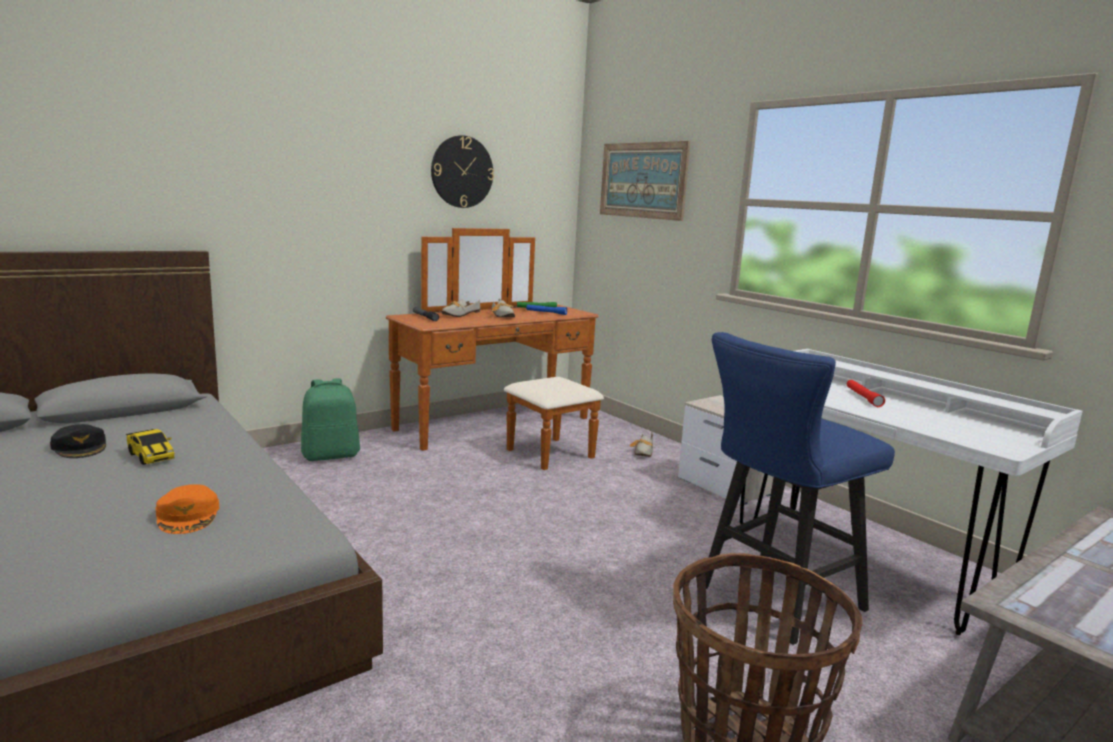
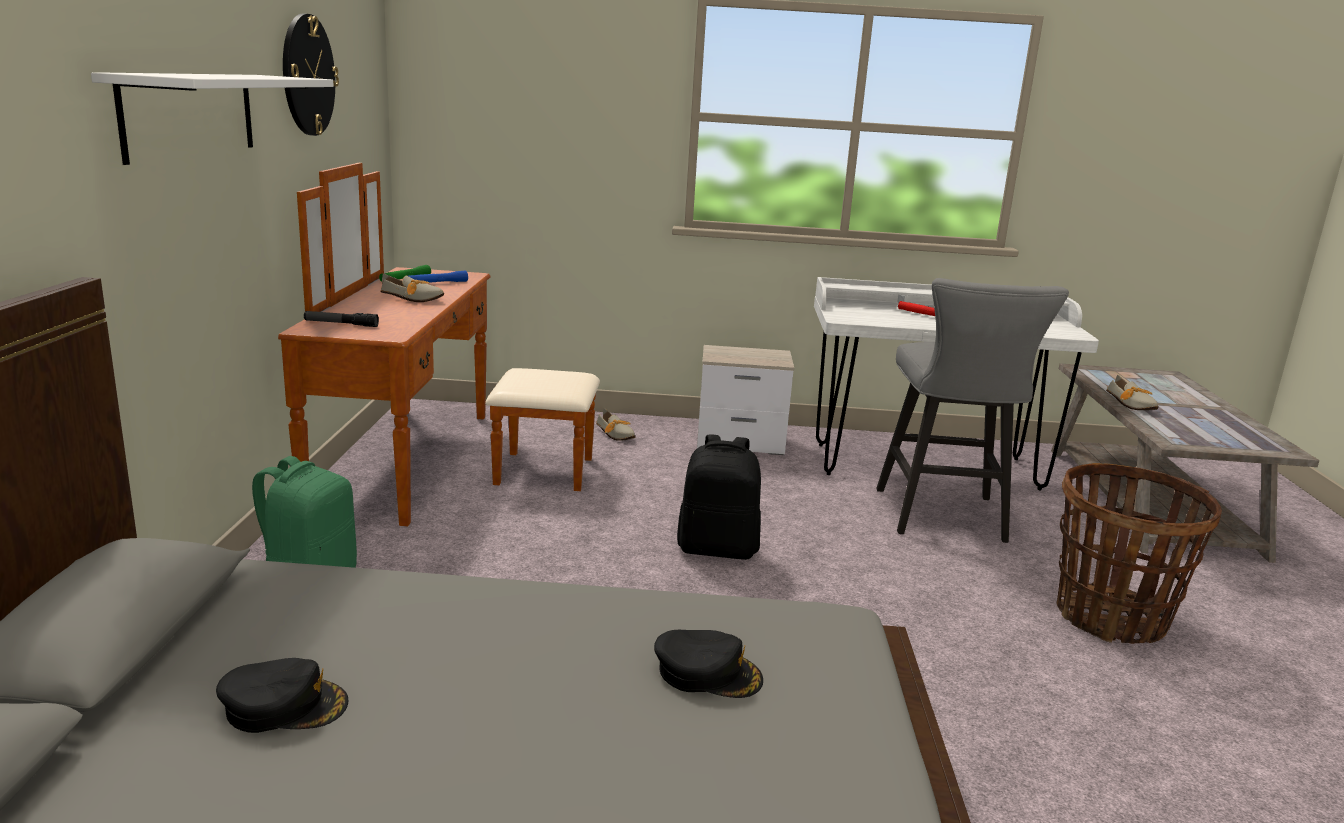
camera: 50 degrees left, 5 degrees up
toy car [126,429,174,465] -> none
orange cap [156,484,219,534] -> black cap [654,630,763,698]
shoe [442,299,481,317] -> shoe moved to [1106,375,1159,410]
picture [600,141,691,221] -> none
blue stool [706,332,895,645] -> grey stool [876,278,1069,543]
none -> white shelf [91,72,334,165]
none -> black backpack [677,435,761,560]

